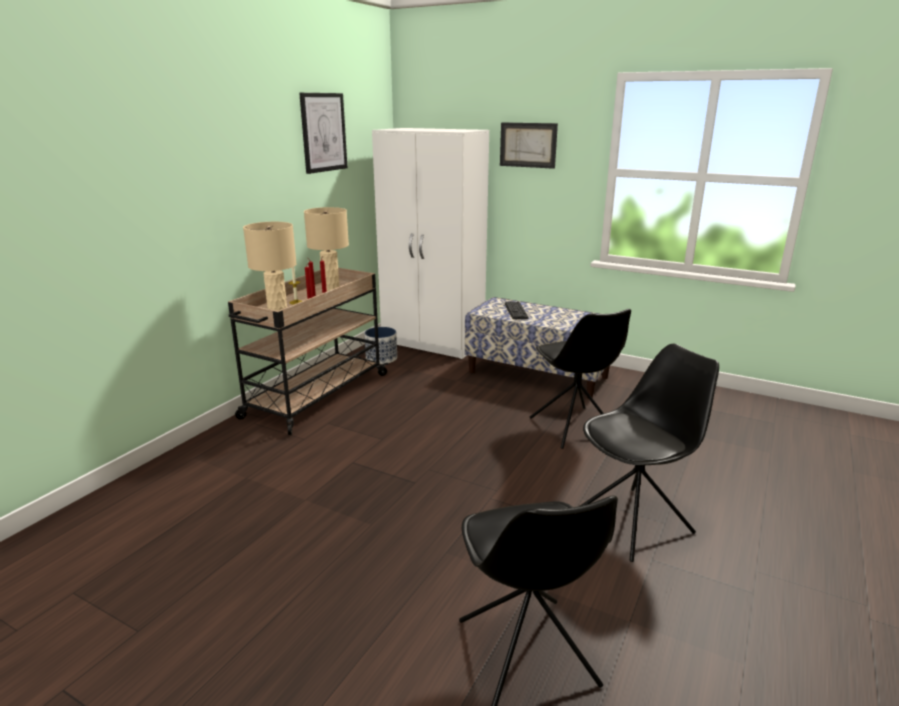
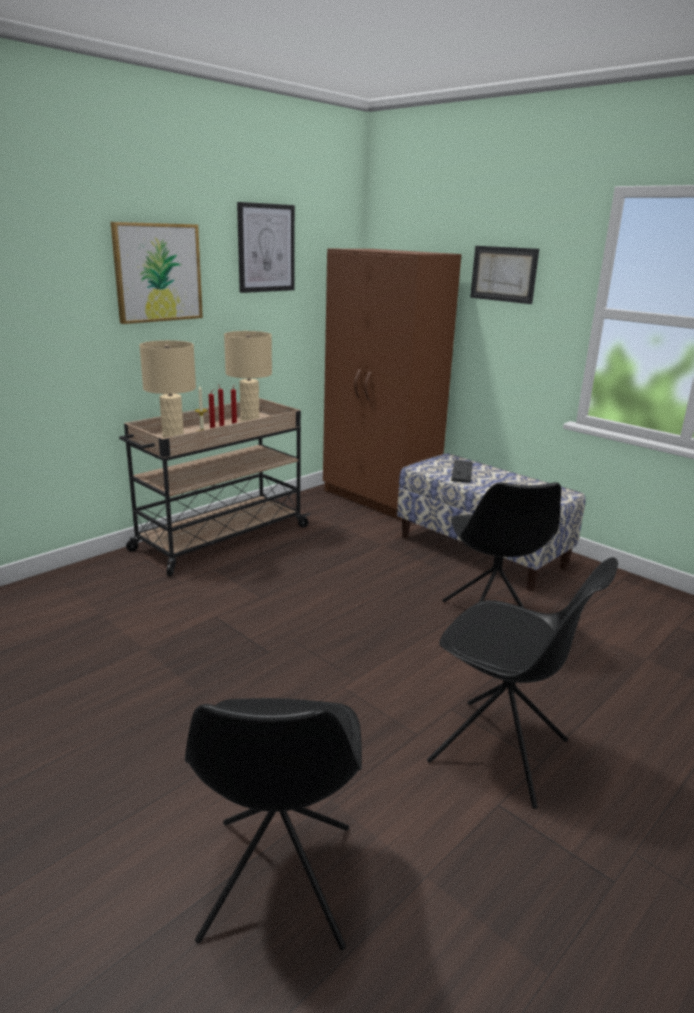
camera: 15 degrees right, 0 degrees up
planter [364,327,397,364] -> none
white wardrobe [372,128,489,359] -> brown wardrobe [323,249,461,521]
black chair [580,344,719,562] -> black chair turned 45 degrees clockwise [427,557,618,809]
none -> picture [111,222,203,324]

